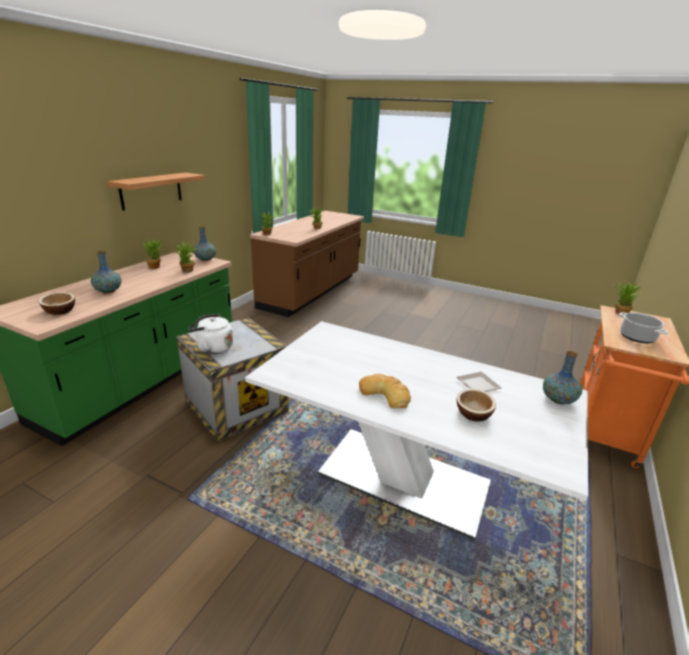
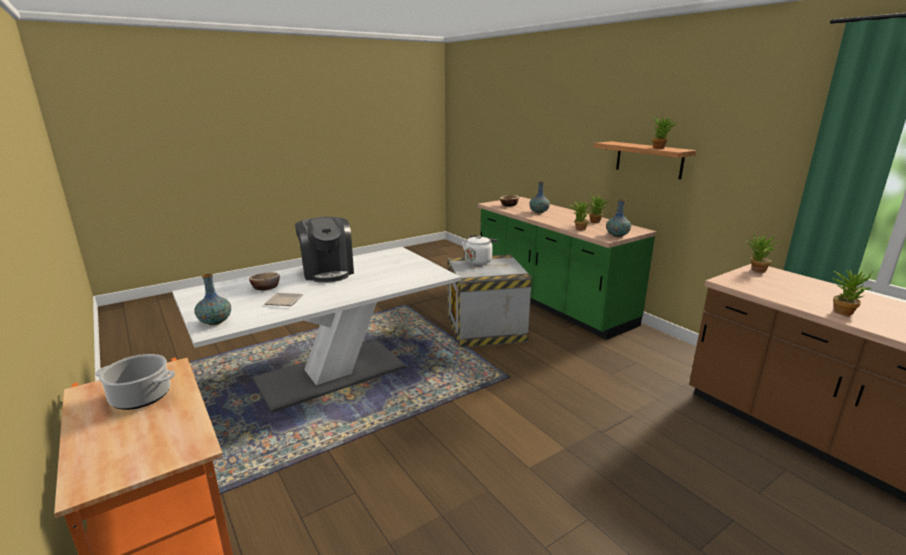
camera: 120 degrees right, 5 degrees down
bread [359,374,411,408] -> coffee machine [295,217,354,283]
potted plant [613,281,641,315] -> potted plant moved to [652,117,679,149]

